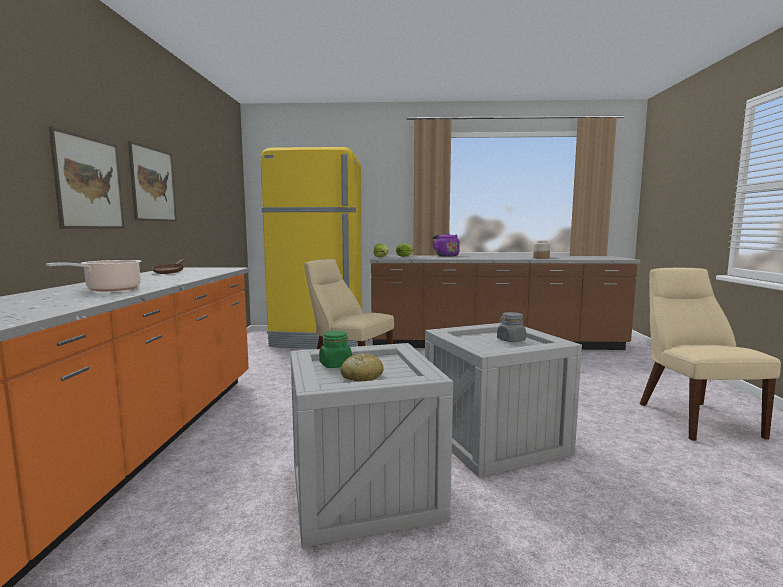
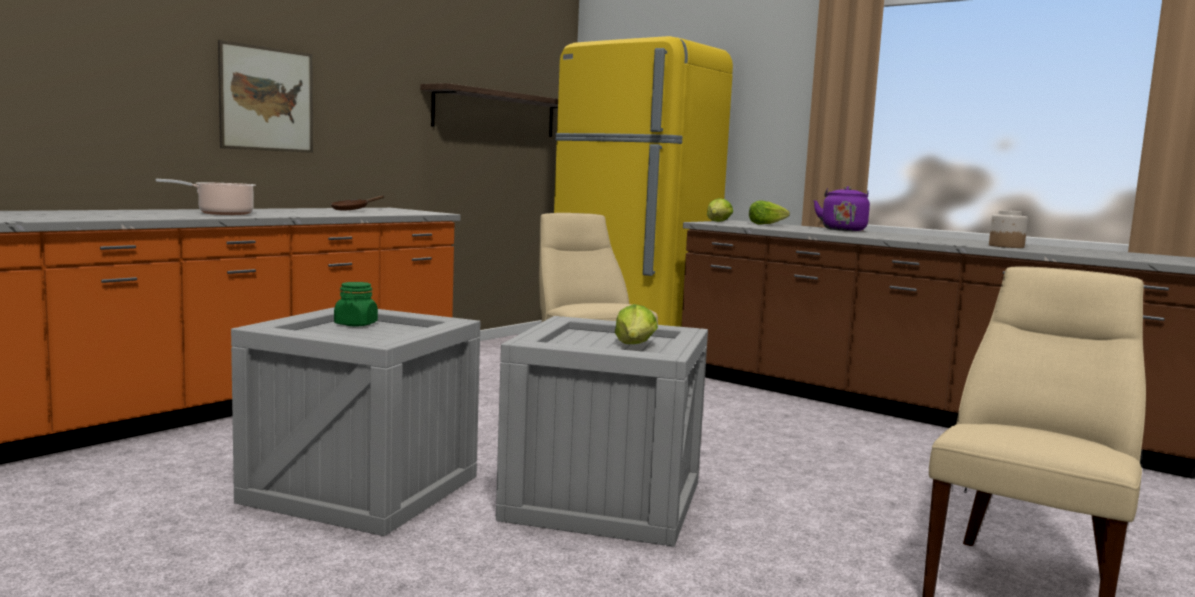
camera: 35 degrees right, 0 degrees up
picture [128,141,177,221] -> none
bread [341,353,384,382] -> none
grey jar [497,312,526,342] -> lettuce [615,304,658,344]
none -> shelf [420,83,558,137]

